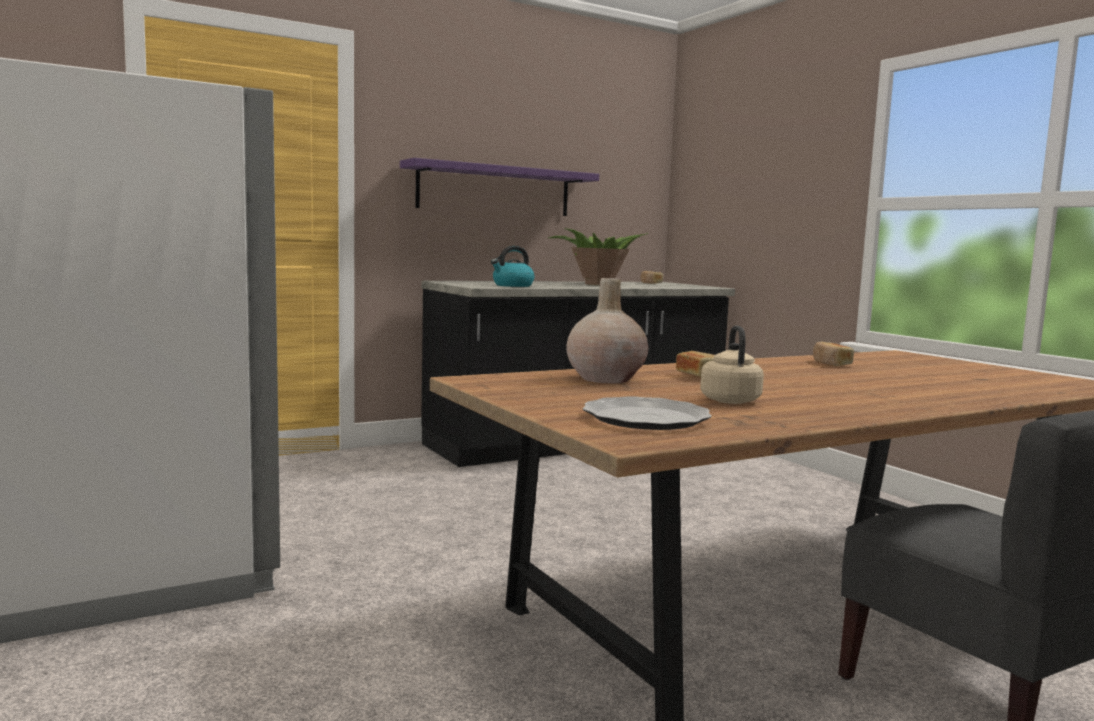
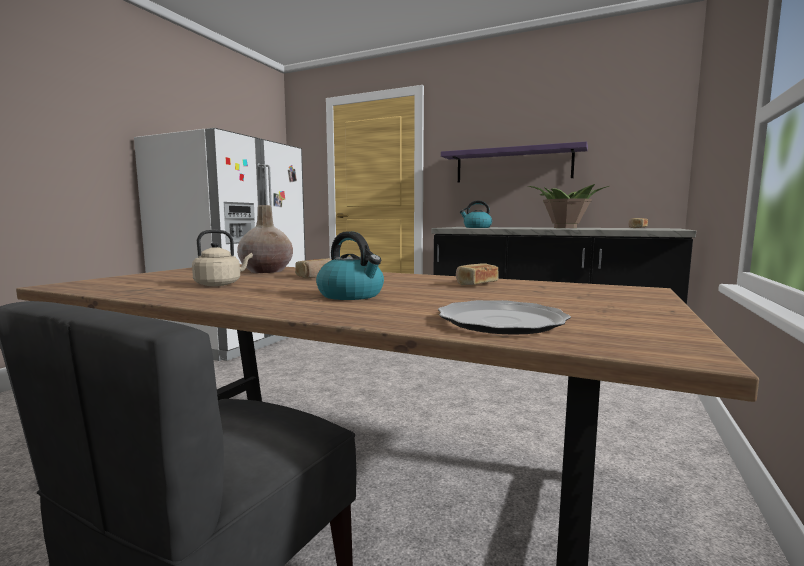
camera: 55 degrees right, 0 degrees up
plate [583,396,712,430] -> plate moved to [438,300,571,335]
none -> kettle [316,231,384,300]

